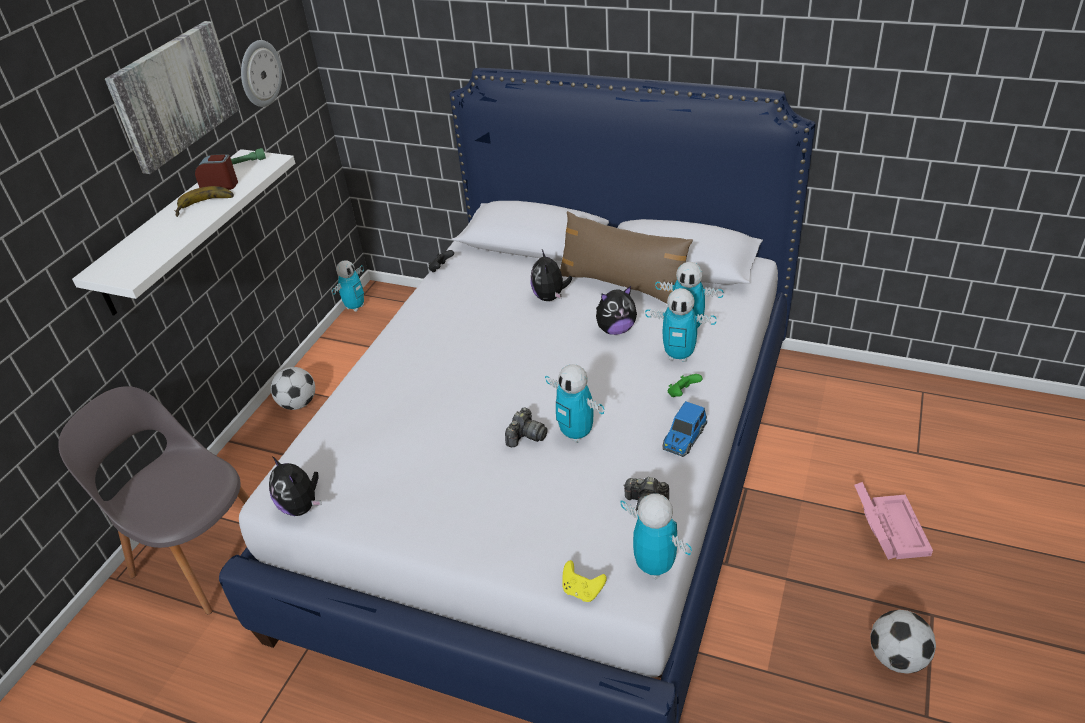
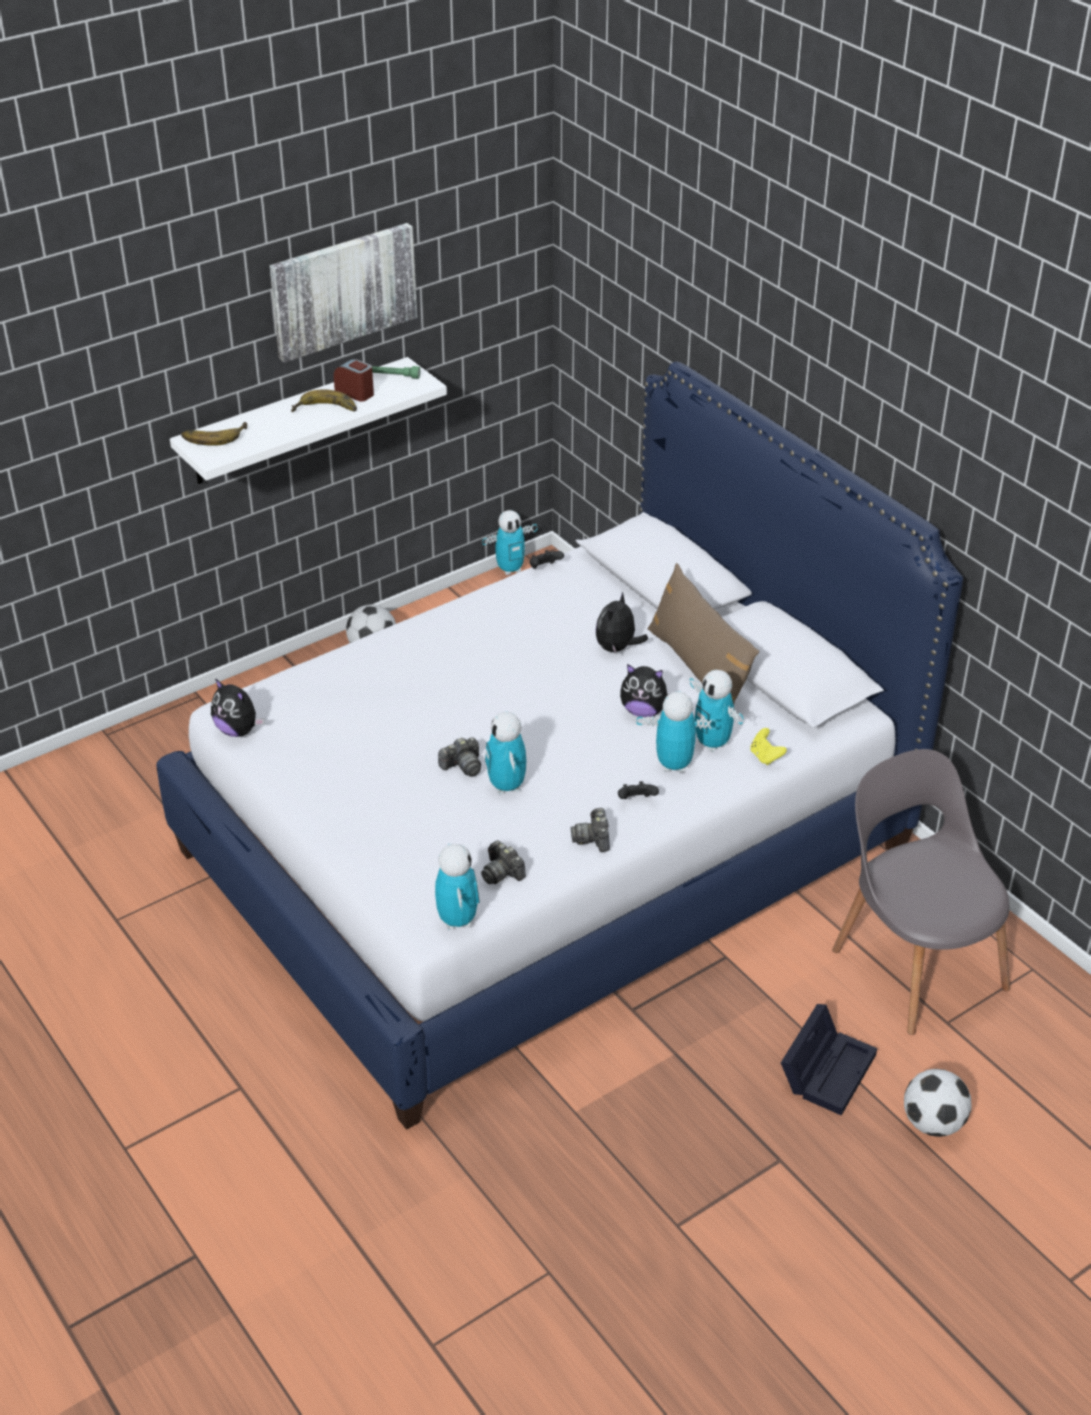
camera: 30 degrees right, 0 degrees up
grey chair [58,386,249,614] -> grey chair moved to [832,749,1010,1035]
wall clock [241,40,282,107] -> none
plush toy [269,456,322,516] -> plush toy turned 45 degrees counterclockwise [211,678,264,737]
yellow game controller [562,560,607,602] -> yellow game controller moved to [750,728,787,765]
toy robot [645,288,717,362] -> toy robot turned 135 degrees clockwise [636,691,717,772]
toy car [662,401,707,457] -> camera [571,808,610,852]
green game controller [668,374,703,397] -> black game controller [618,781,659,799]
pink storage box [854,482,933,560] -> black storage box [781,1004,877,1115]
football [870,610,936,674] -> football moved to [904,1069,972,1137]
none -> banana [181,422,247,446]

